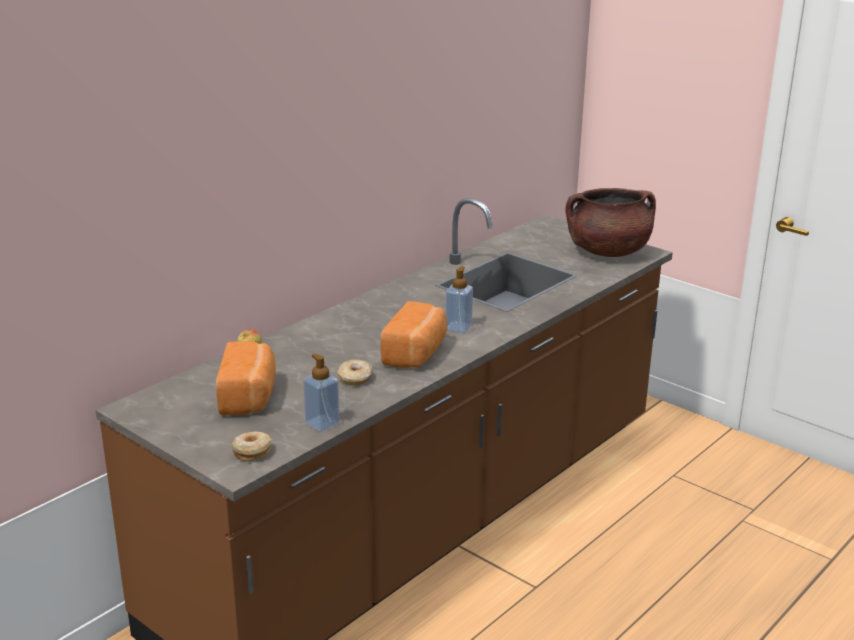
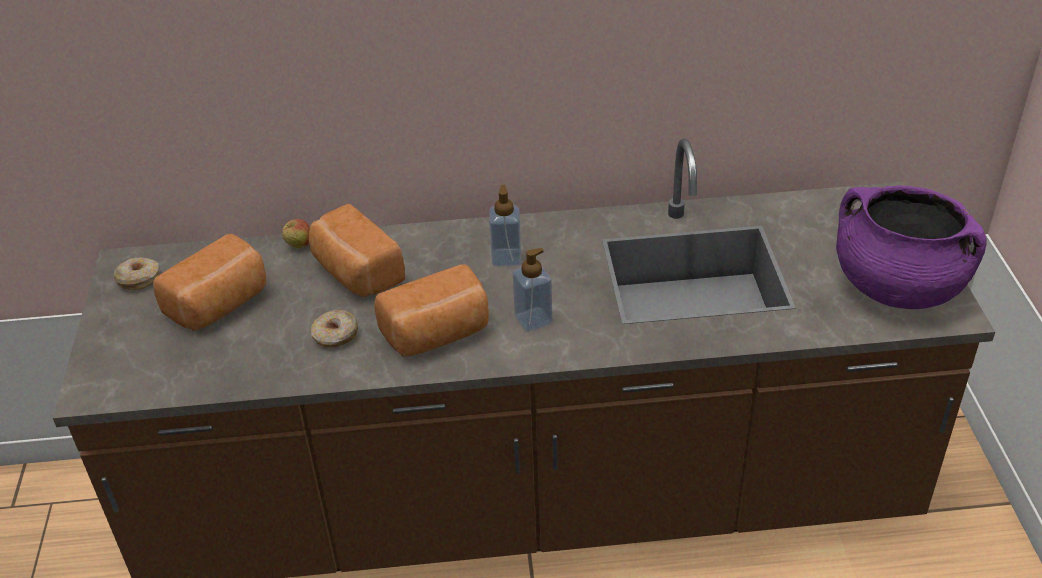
camera: 45 degrees right, 15 degrees up
donut [232,431,272,461] -> donut moved to [114,257,160,290]
soap dispenser [303,354,340,432] -> soap dispenser moved to [489,185,521,266]
brown cooking pot [565,188,656,257] -> purple cooking pot [836,186,986,309]
none -> bread [309,204,405,297]

